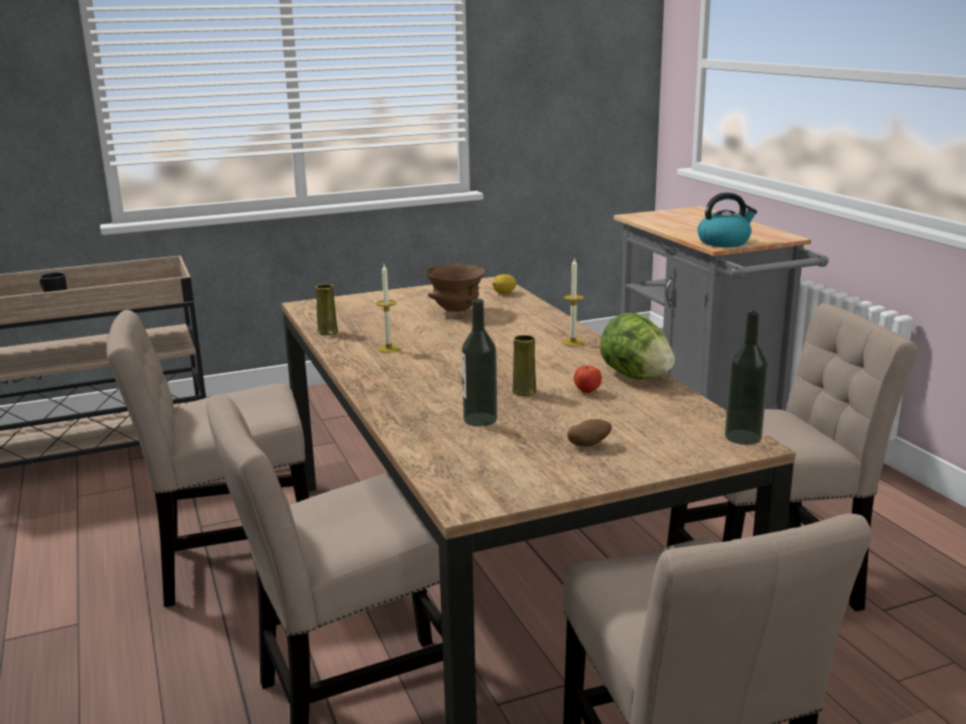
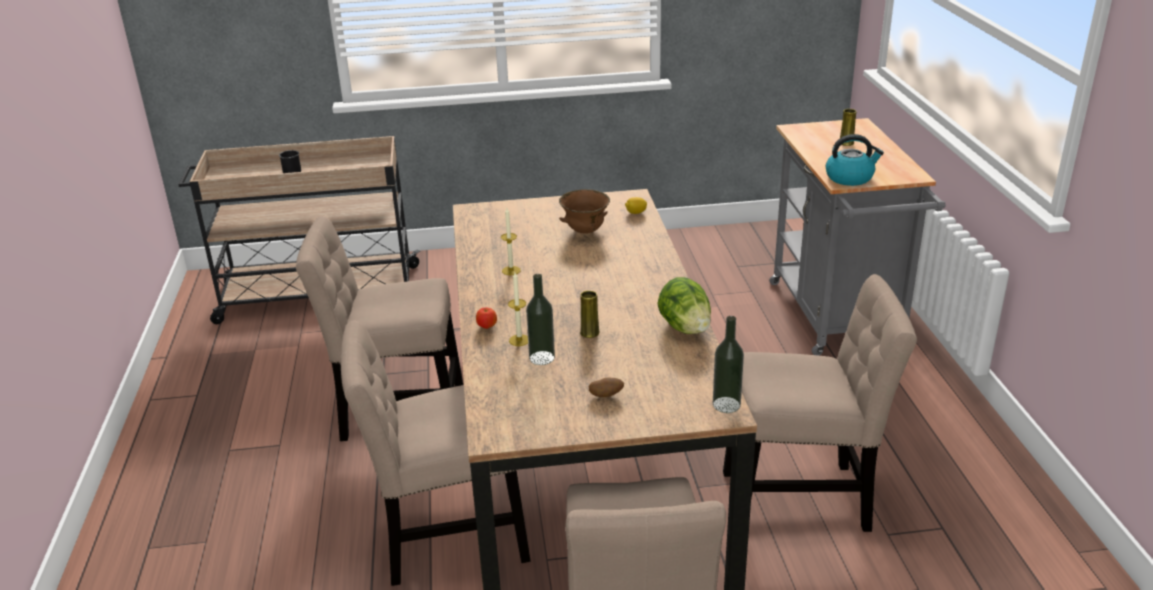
camera: 15 degrees right, 10 degrees up
yellow vase [315,284,338,335] -> yellow vase moved to [840,109,856,146]
candle [562,257,585,347] -> candle moved to [508,273,528,346]
apple [574,366,602,393] -> apple moved to [476,308,497,329]

